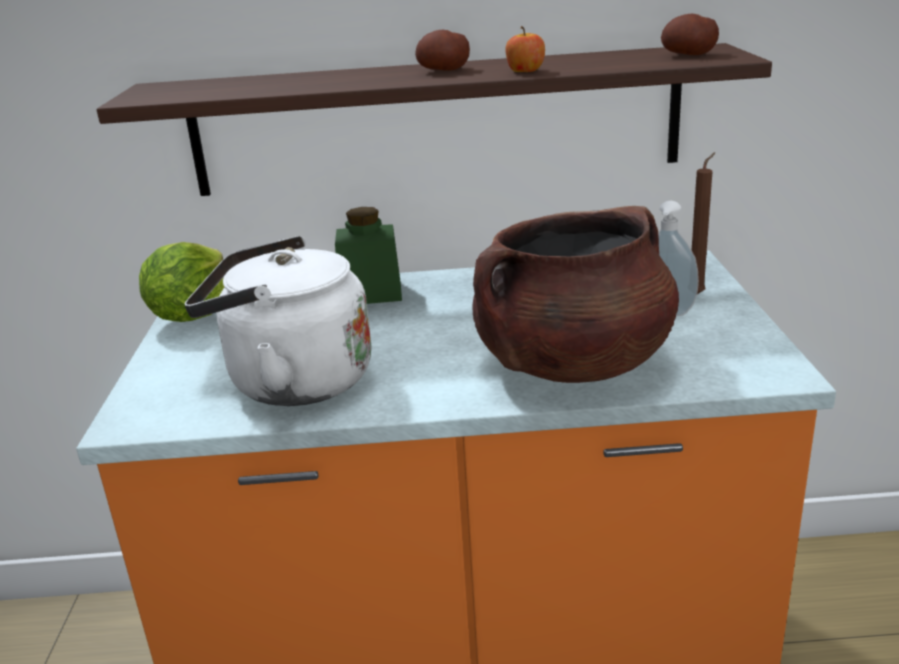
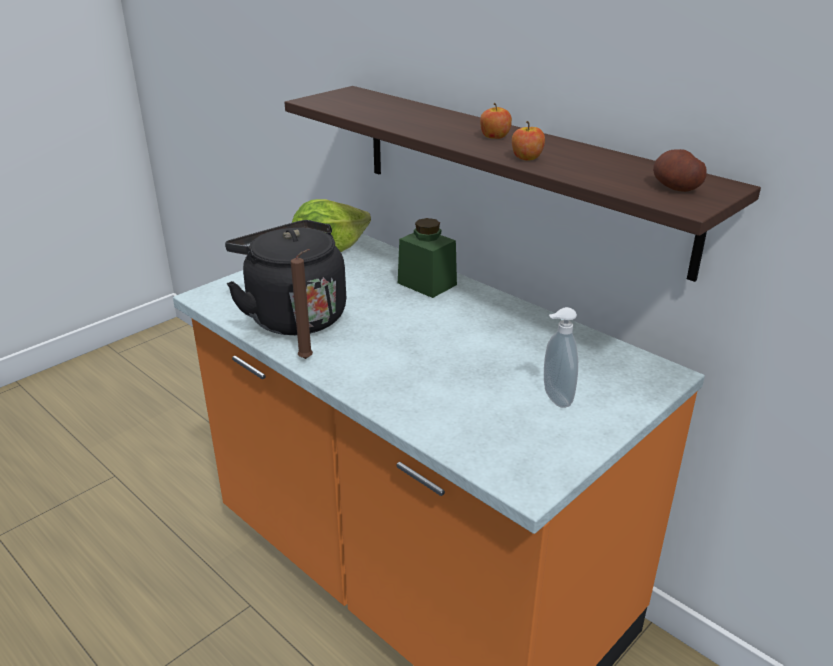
camera: 45 degrees right, 5 degrees up
white kettle [184,236,371,406] -> black kettle [225,220,346,335]
potato [415,30,470,71] -> apple [480,103,512,139]
brown cooking pot [472,206,679,383] -> none
brown candle [692,152,715,294] -> brown candle moved to [291,249,313,359]

